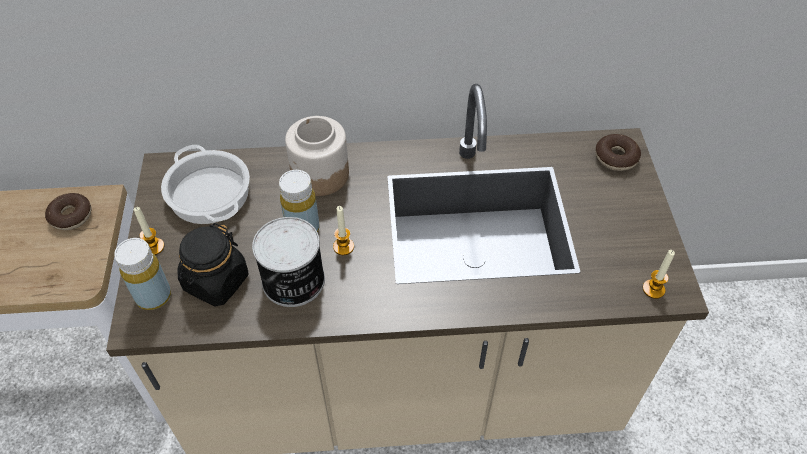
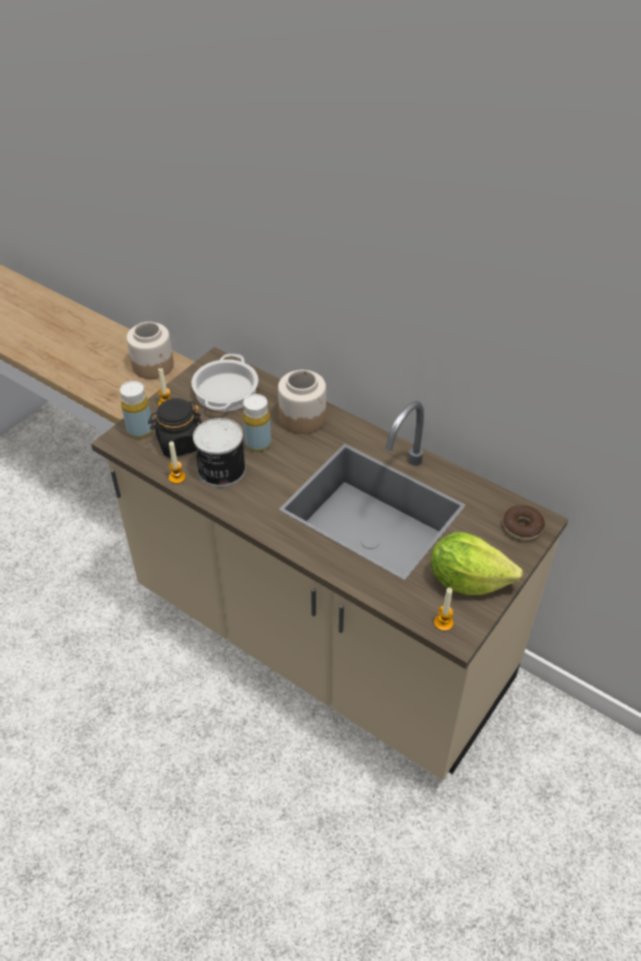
camera: 40 degrees right, 5 degrees down
donut [45,193,91,230] -> jar [127,322,174,379]
candle [333,206,354,255] -> candle moved to [169,441,186,484]
none -> lettuce [431,532,523,595]

